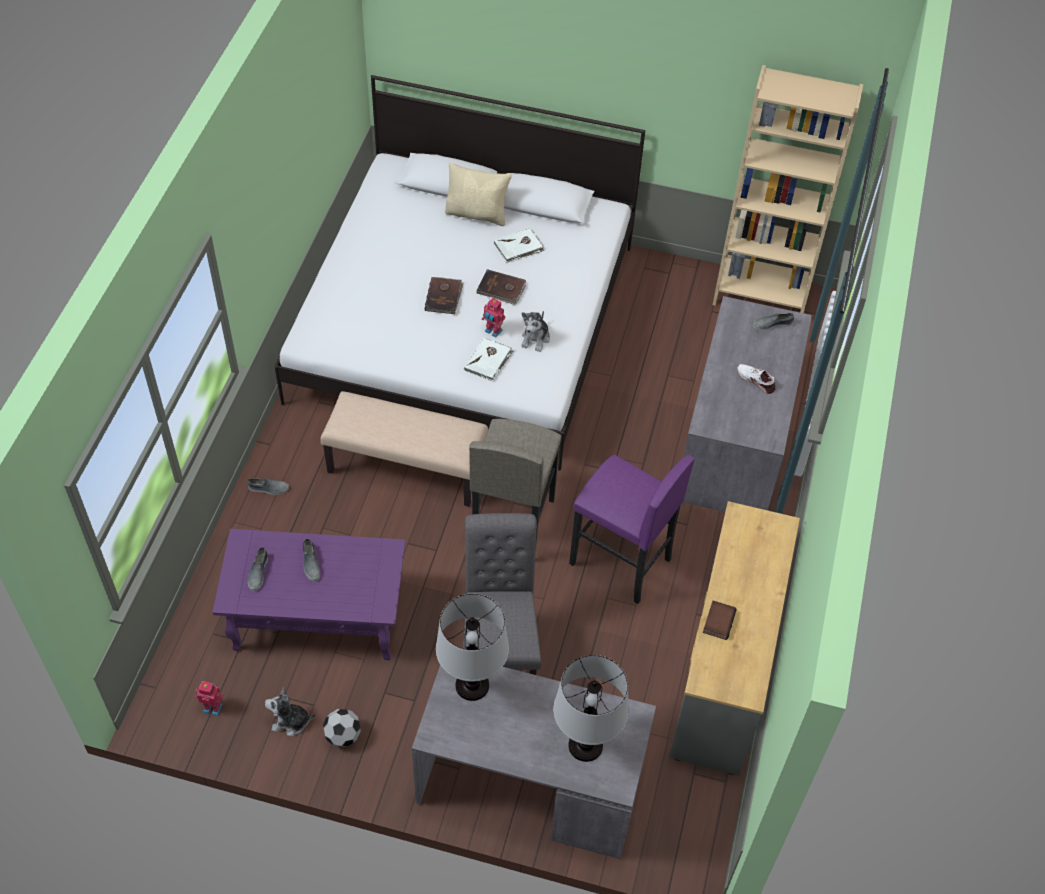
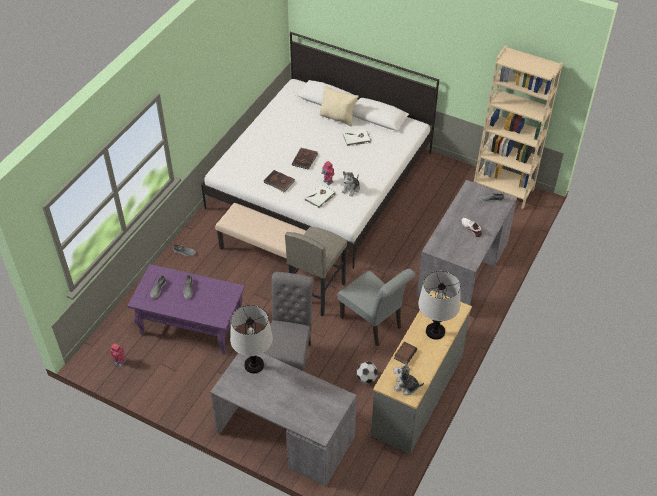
camera: 15 degrees right, 5 degrees down
plush toy [265,687,316,736] -> plush toy moved to [393,362,424,395]
football [323,709,361,747] -> football moved to [357,361,377,384]
brown book [476,269,526,305] -> brown book moved to [264,170,295,192]
table lamp [553,655,628,762] -> table lamp moved to [418,271,461,340]
purple stool [569,455,695,604] -> grey chair [338,269,415,346]

